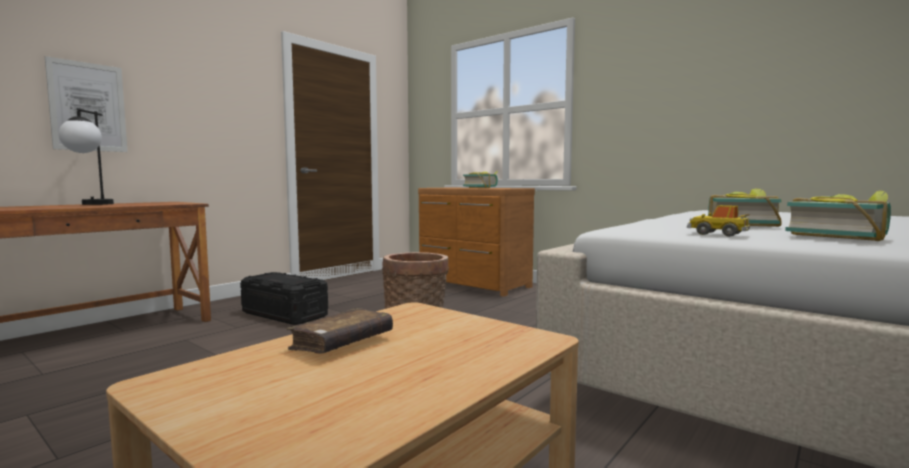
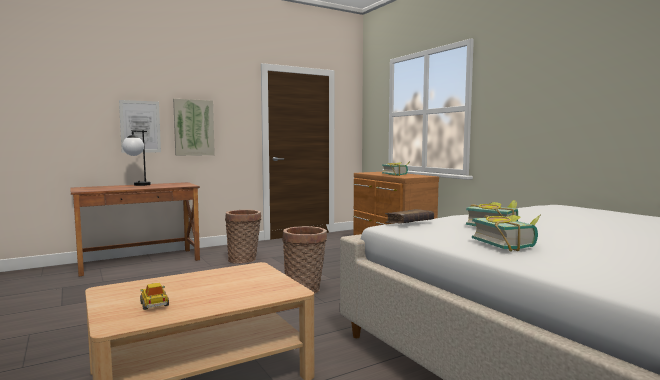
camera: 20 degrees right, 0 degrees up
black storage box [240,272,328,325] -> basket [225,210,261,264]
brown book [286,308,393,354] -> brown book moved to [385,209,434,223]
toy car [687,205,750,237] -> toy car moved to [140,283,169,310]
none -> picture [173,99,215,156]

